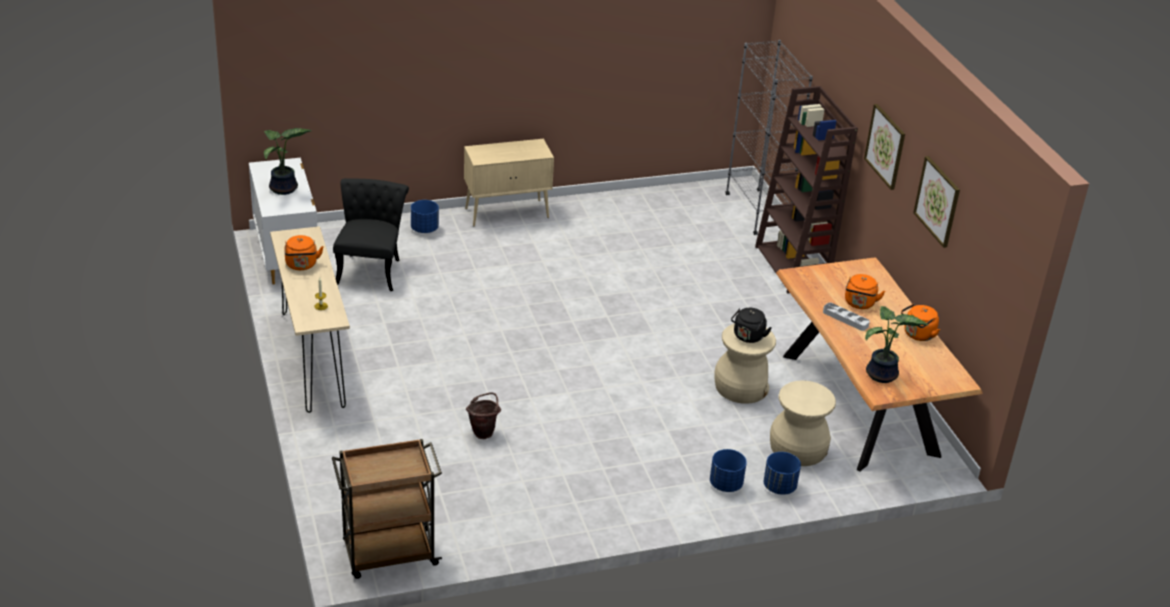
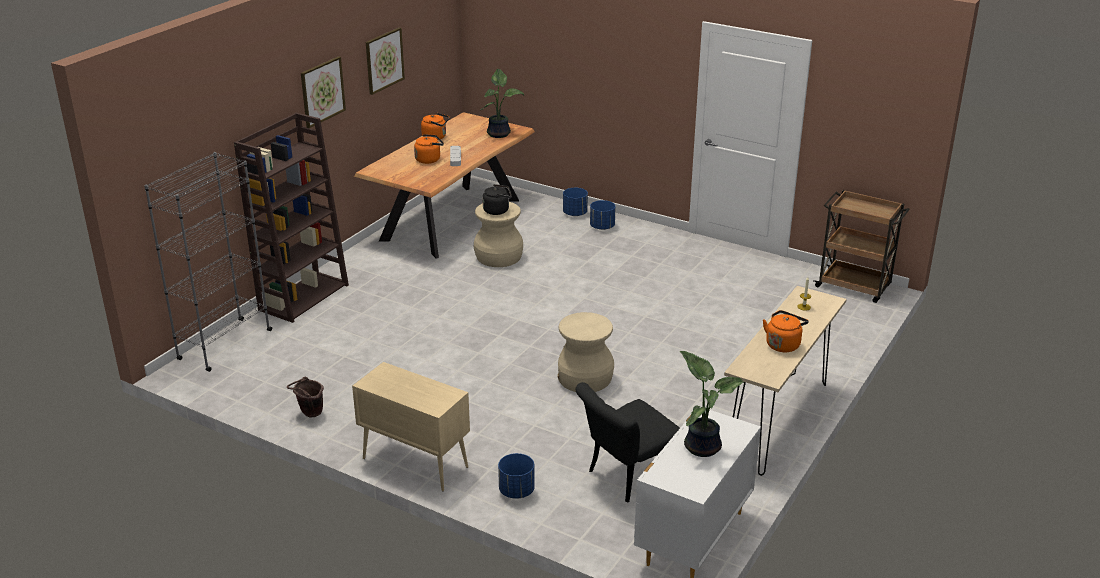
camera: 130 degrees left, 5 degrees down
brown bucket [466,393,501,439] -> brown bucket moved to [287,377,324,418]
beige stool [770,380,836,466] -> beige stool moved to [558,312,614,392]

